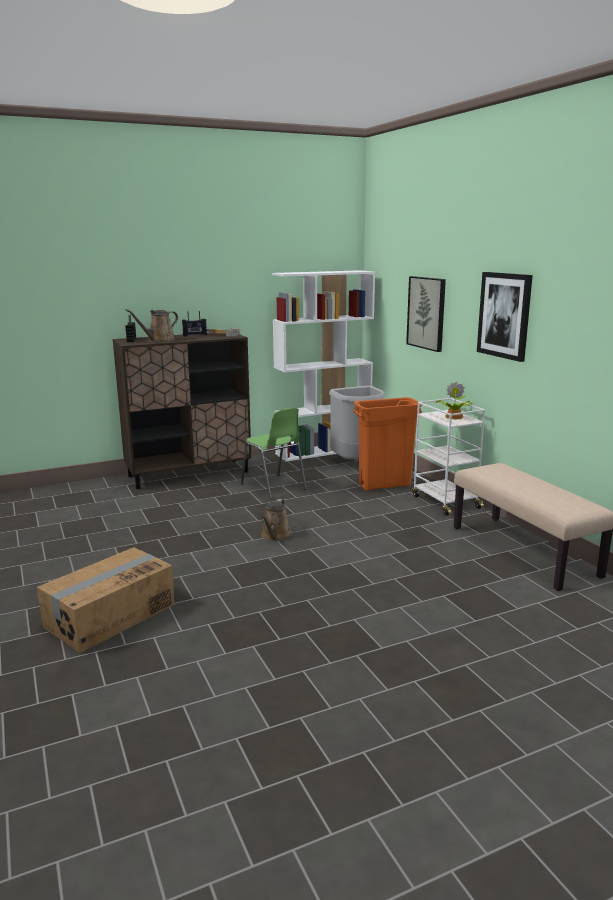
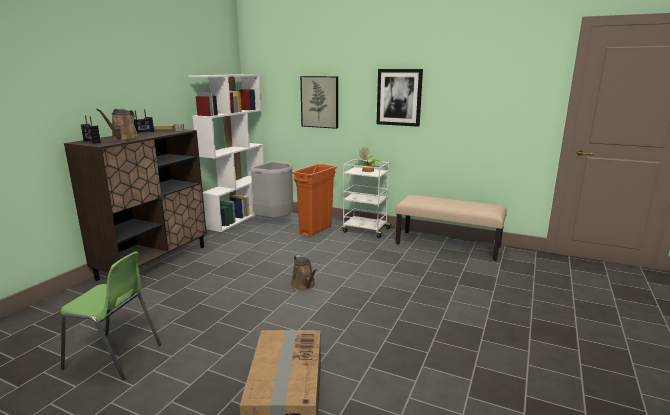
camera: 40 degrees left, 0 degrees up
green chair [241,408,307,499] -> green chair moved to [61,251,161,380]

